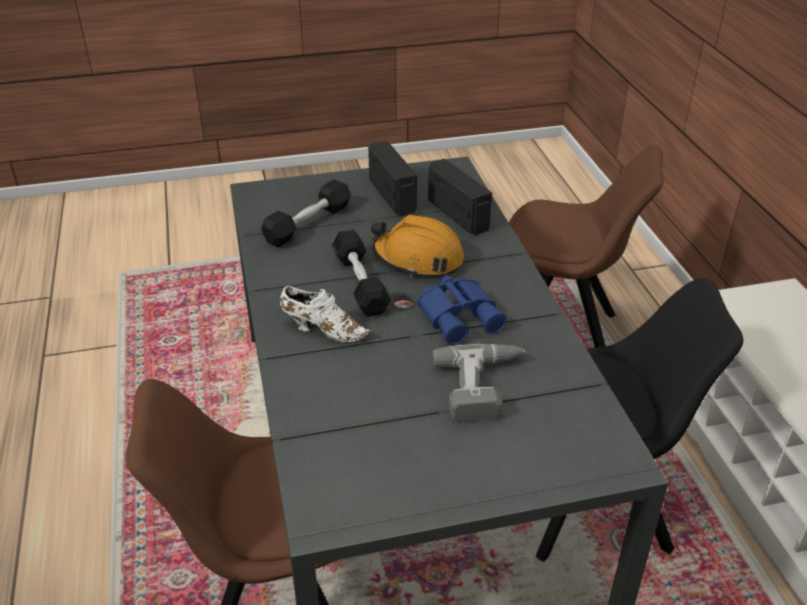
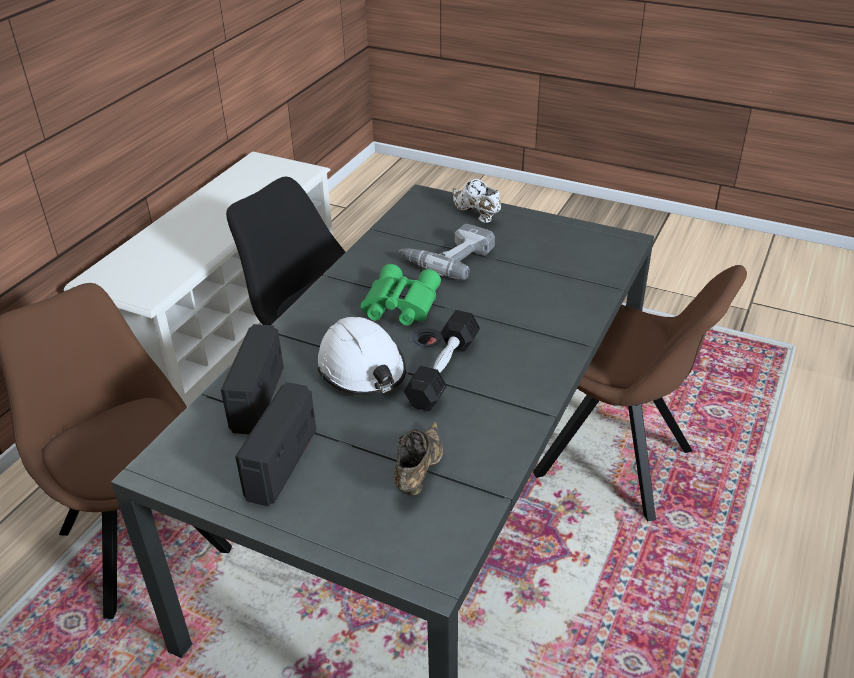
camera: 140 degrees left, 0 degrees up
black dumbbell [261,179,351,248] -> brown shoe [394,422,444,496]
white shoe [280,286,371,342] -> white shoe moved to [452,179,501,223]
orange hard hat [371,215,464,277] -> white hard hat [318,317,406,396]
blue binoculars [417,276,507,345] -> green binoculars [361,264,441,325]

